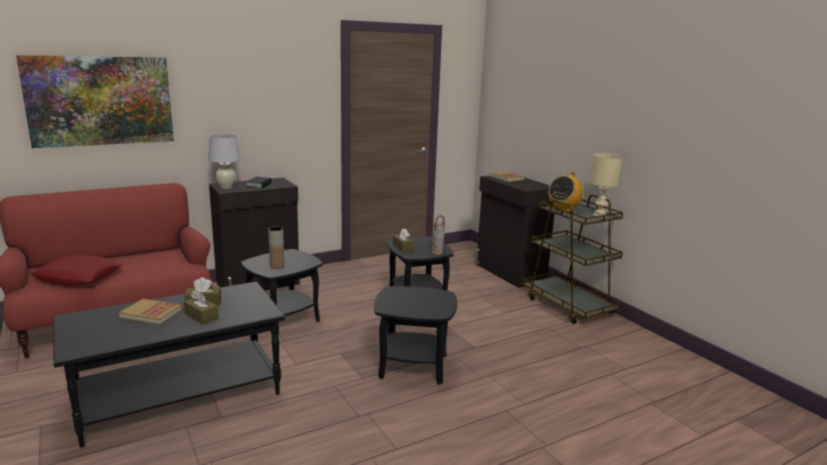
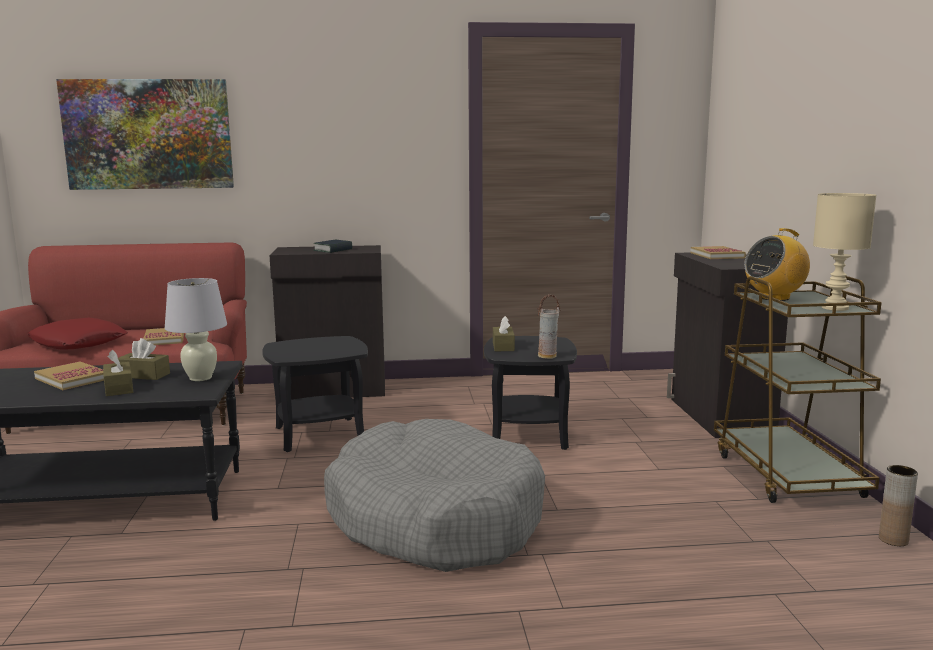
camera: 25 degrees right, 5 degrees down
white table lamp [208,134,241,189] -> white table lamp moved to [165,278,227,381]
brown vase [268,227,285,269] -> brown vase moved to [879,465,918,546]
black side table [374,286,457,384] -> grey dog bed [324,419,545,572]
none -> book [143,328,184,345]

